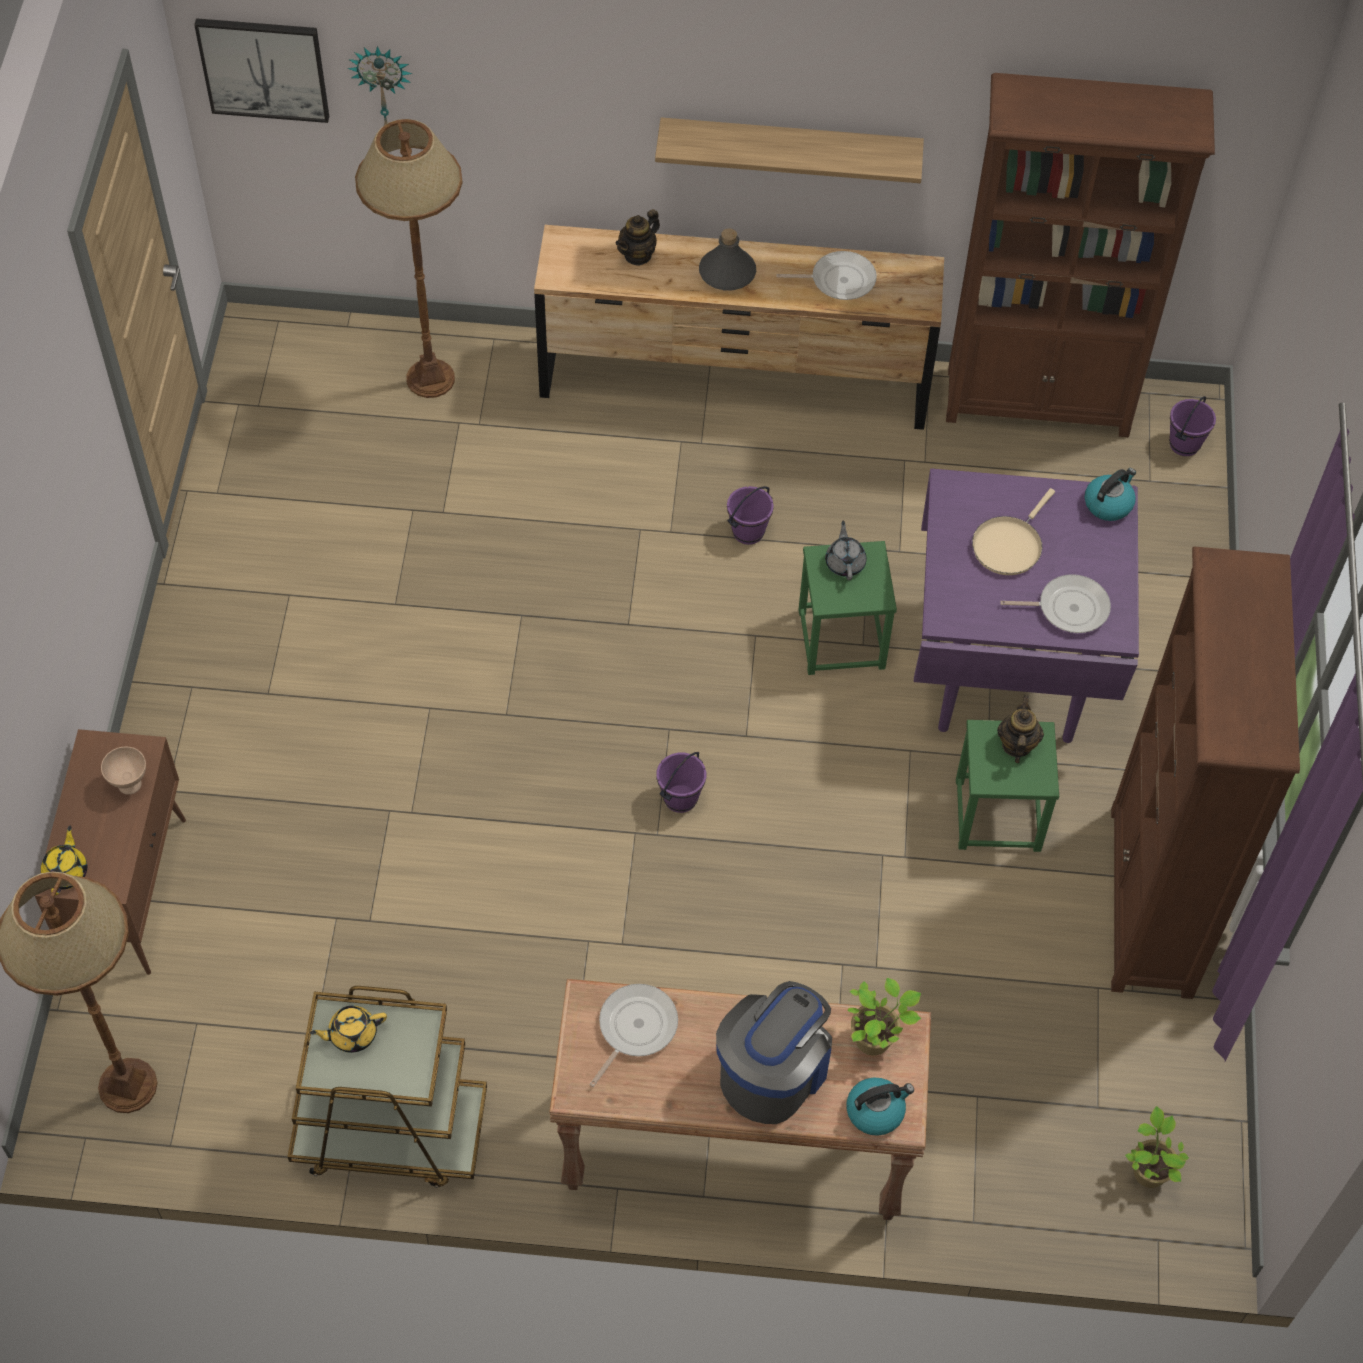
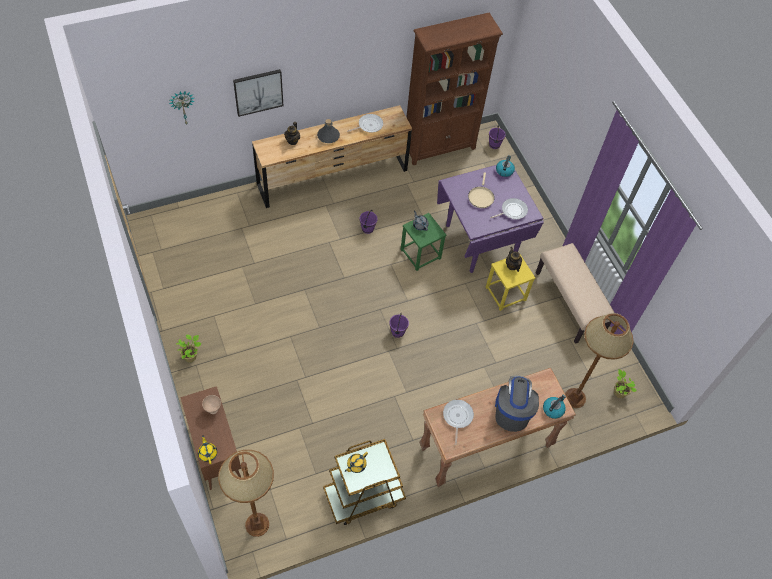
camera: 30 degrees left, 0 degrees up
picture [194,18,329,123] -> picture moved to [233,69,284,117]
brown floor lamp [355,119,463,398] -> brown floor lamp moved to [565,313,634,408]
shelf [655,117,924,183] -> none
potted plant [847,978,921,1055] -> potted plant moved to [176,335,202,362]
green stool [956,720,1059,852] -> yellow stool [486,253,535,311]
brown bookcase [1111,547,1300,999] -> beige bench [536,243,615,344]

